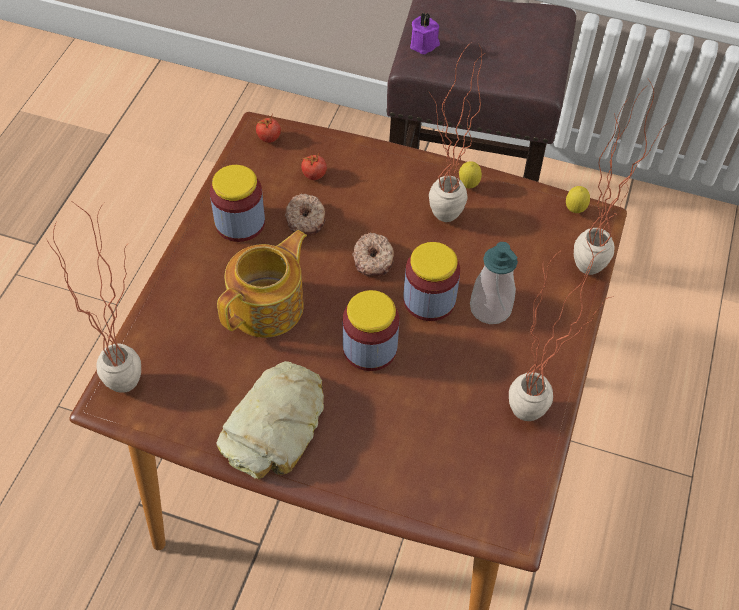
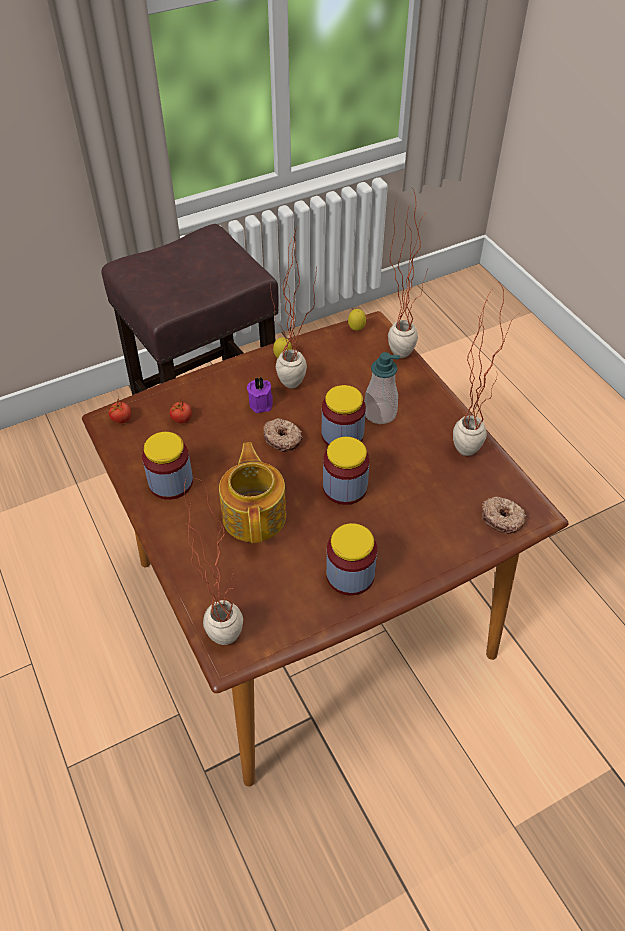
camera: 45 degrees left, 5 degrees down
bread [217,361,324,479] -> jar [326,523,377,596]
donut [285,194,325,236] -> donut moved to [482,497,527,534]
purple candle [410,13,440,54] -> purple candle moved to [247,377,273,413]

